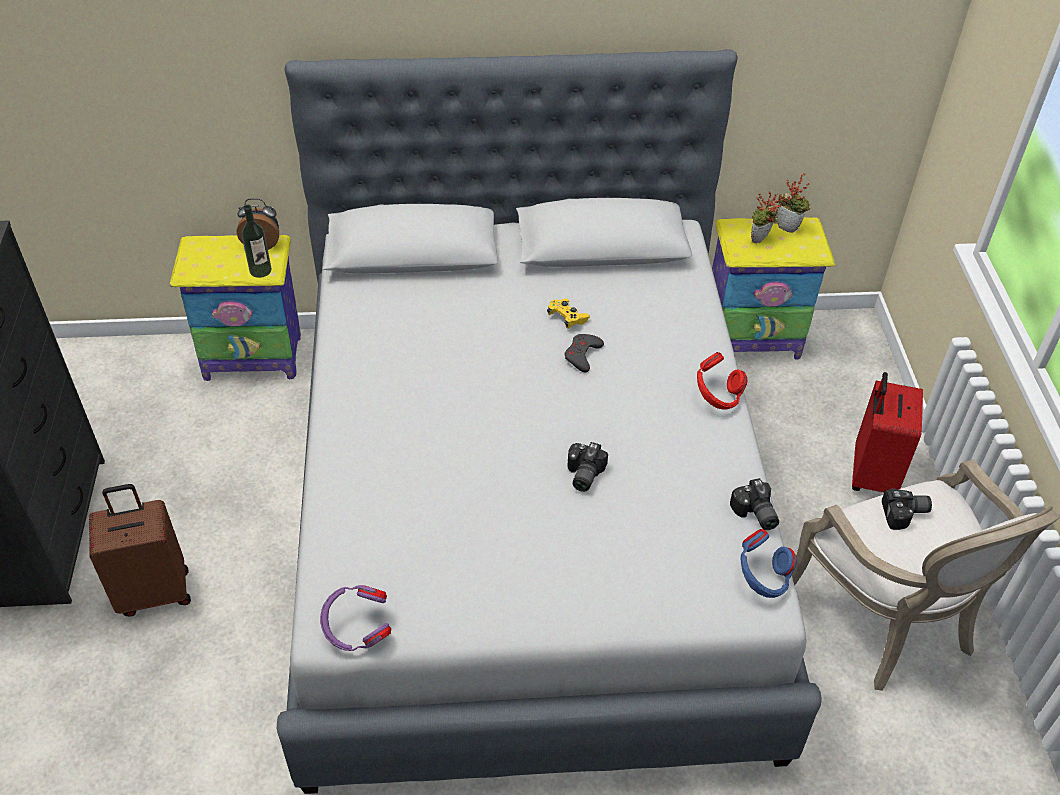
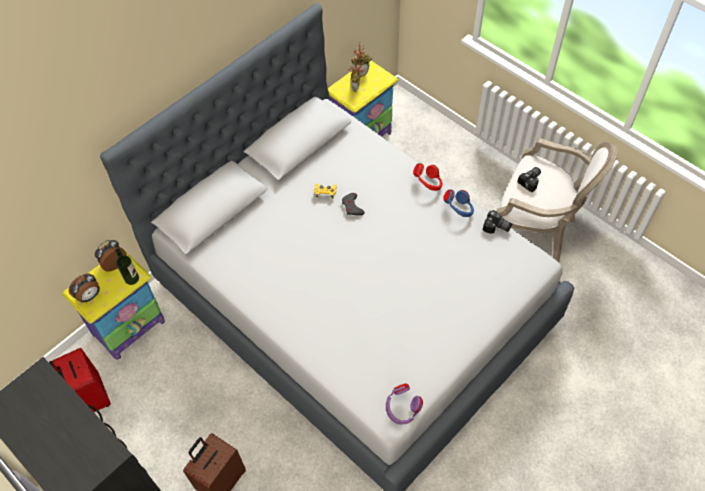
camera: 40 degrees left, 10 degrees up
camera [567,442,608,492] -> none
blue headphones [741,529,797,598] -> blue headphones moved to [443,189,474,217]
red suitcase [852,372,923,493] -> red suitcase moved to [49,348,111,412]
none -> alarm clock [69,273,100,303]

